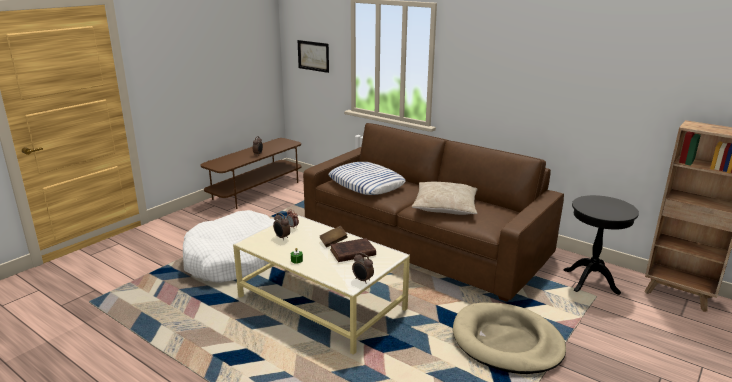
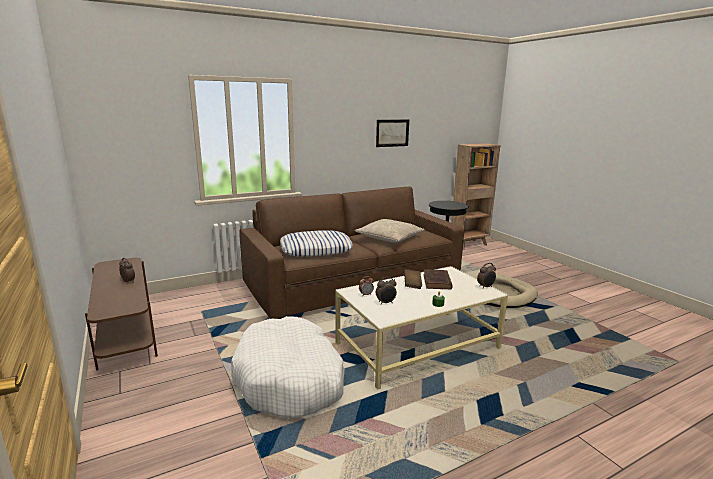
camera: 65 degrees left, 5 degrees down
picture [297,40,329,73] -> picture moved to [376,120,409,147]

